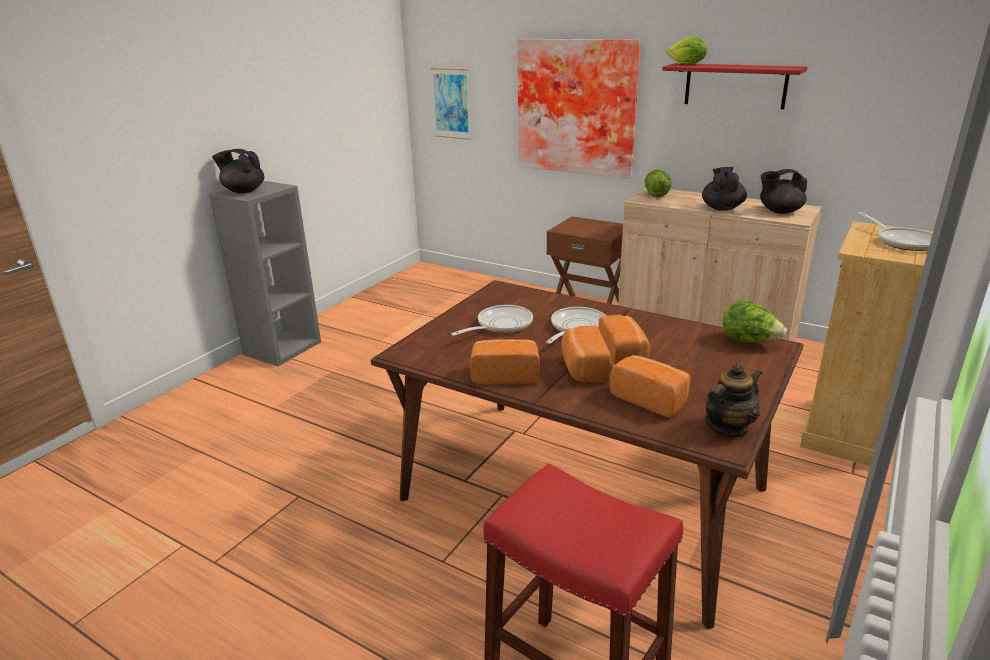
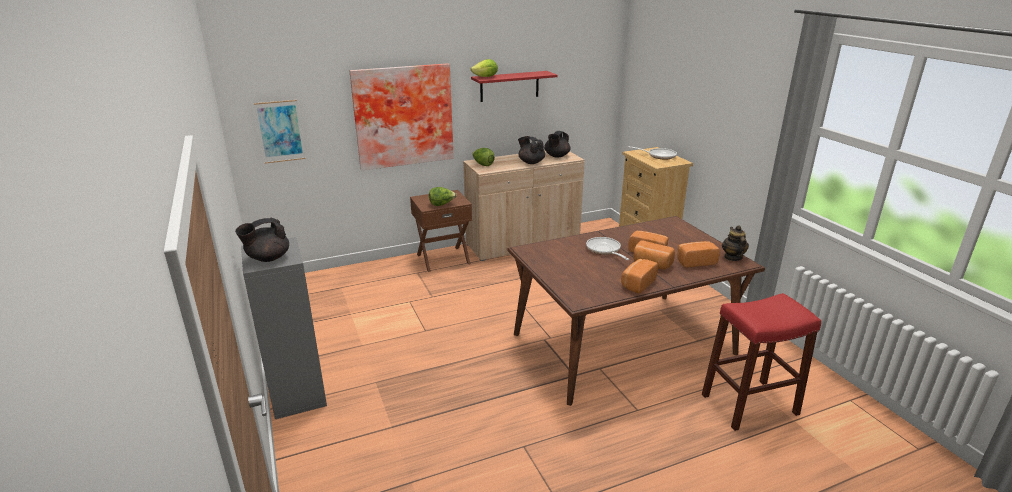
camera: 55 degrees left, 0 degrees up
frying pan [451,305,533,336] -> none
lettuce [723,301,787,343] -> lettuce moved to [429,187,457,206]

